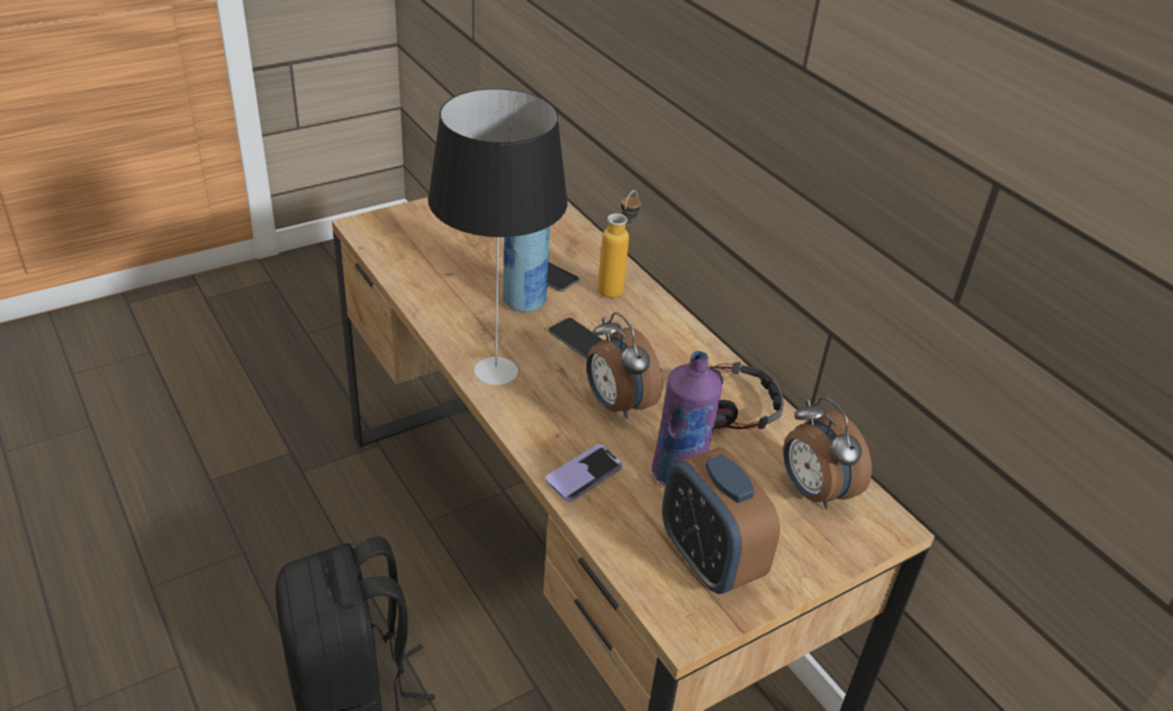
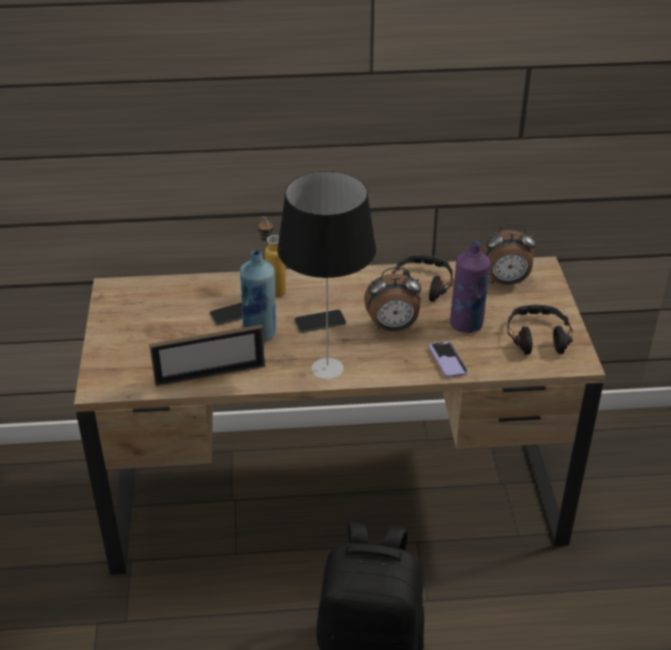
camera: 60 degrees left, 0 degrees up
alarm clock [662,447,780,594] -> headphones [507,305,573,355]
none -> picture frame [149,325,265,387]

